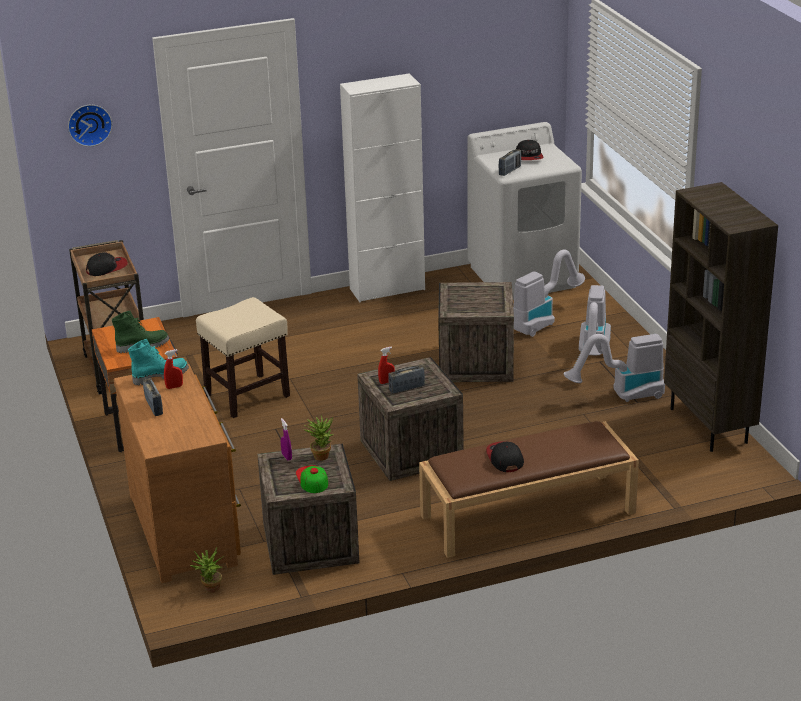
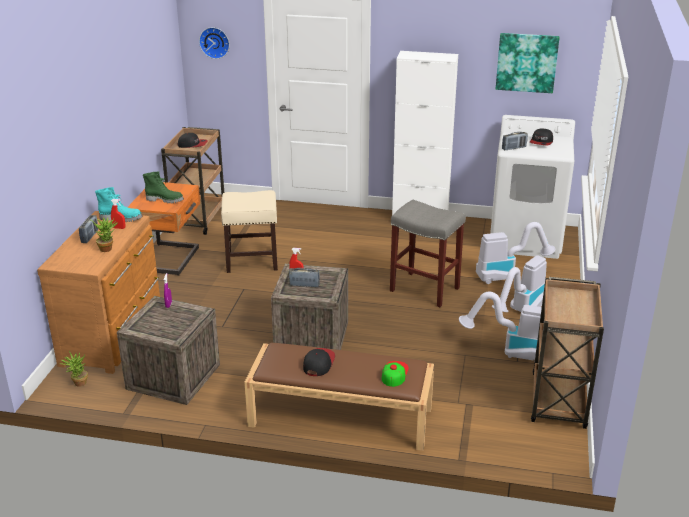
camera: 30 degrees right, 0 degrees up
cap [296,465,328,493] -> cap moved to [382,361,409,387]
potted plant [303,415,334,461] -> potted plant moved to [91,218,118,252]
crate [438,282,514,382] -> grey stool [390,200,466,307]
brown bookcase [664,182,778,452] -> brown cart [531,277,604,429]
none -> picture [496,33,560,93]

